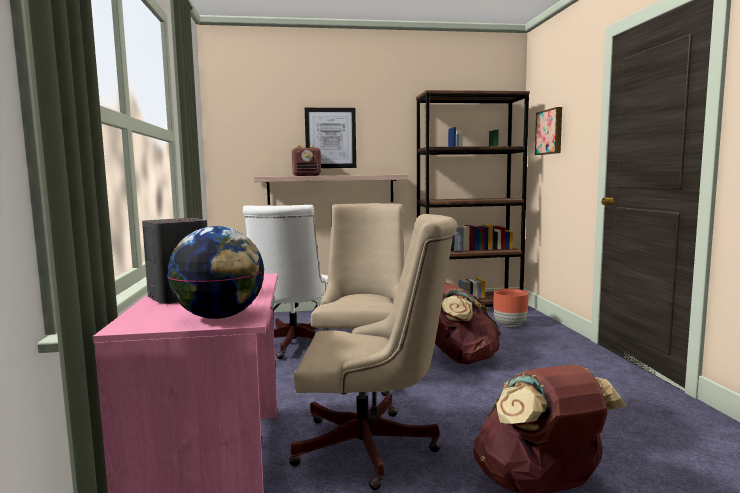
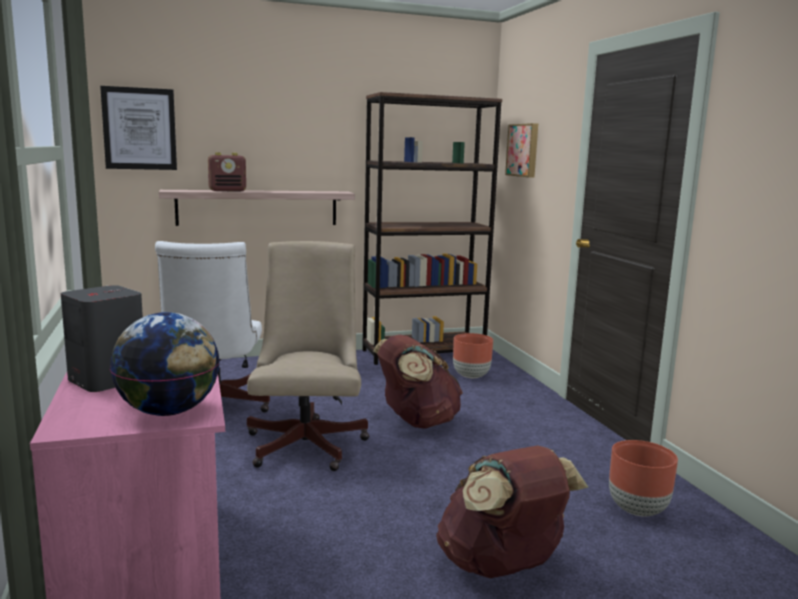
camera: 10 degrees left, 5 degrees up
beige office chair [289,214,457,490] -> none
picture [305,108,356,168] -> picture moved to [100,86,177,170]
none -> brown planter [609,440,678,516]

